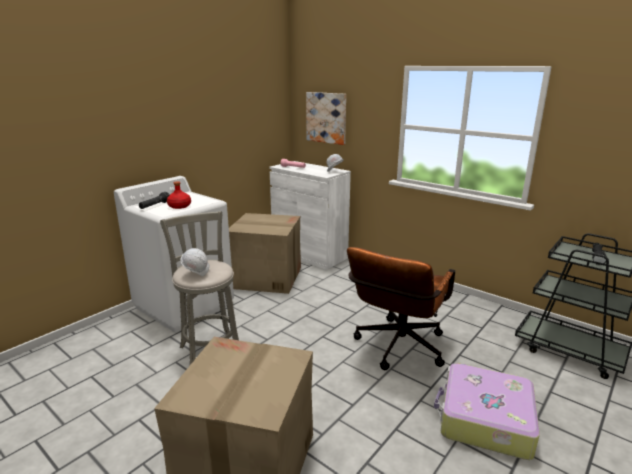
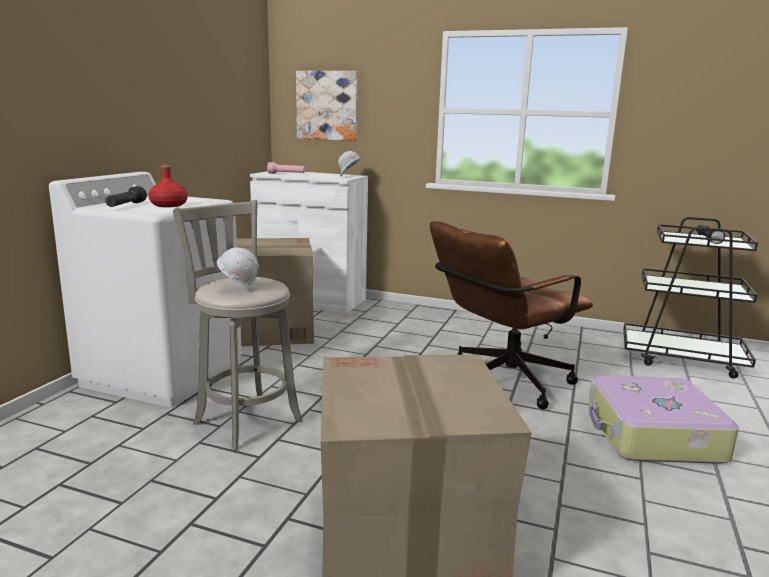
camera: 20 degrees left, 5 degrees down
brown office chair [347,247,455,370] -> brown office chair turned 45 degrees clockwise [430,221,593,409]

